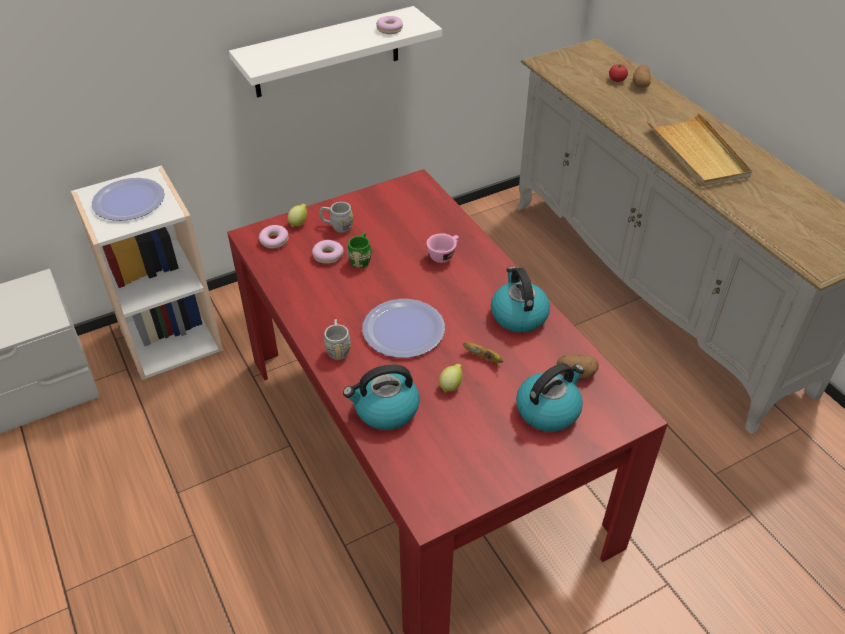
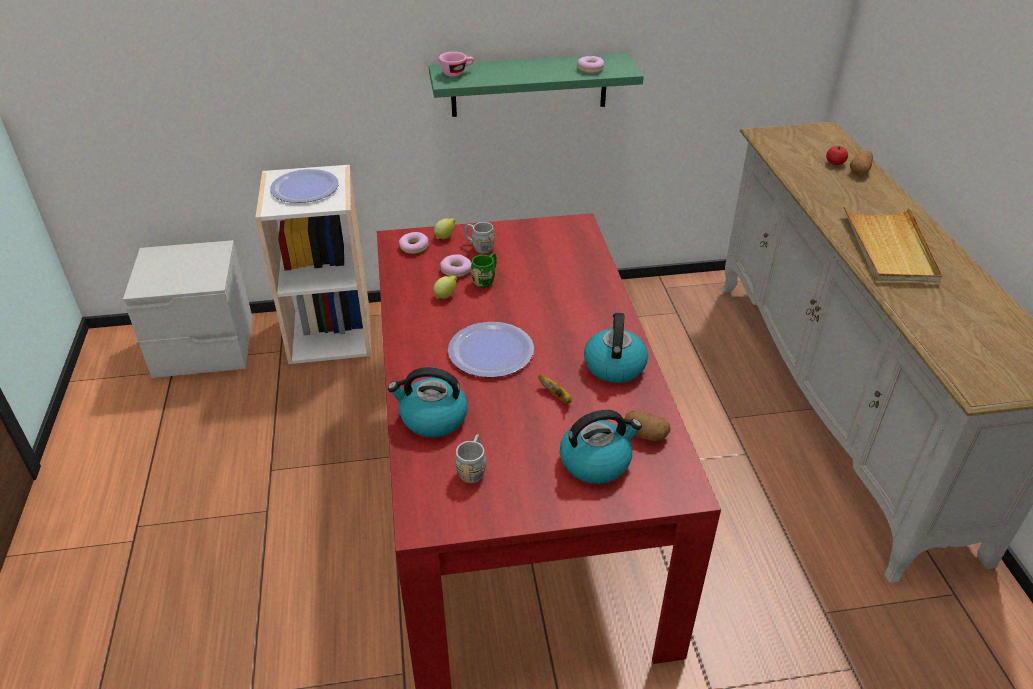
camera: 20 degrees right, 5 degrees down
white shelf [229,6,442,98] -> green shelf [429,53,644,117]
grey mug [324,319,351,360] -> grey mug moved to [455,435,486,483]
pink cup [426,233,459,263] -> pink cup moved to [439,52,474,77]
lemon [439,364,463,392] -> lemon moved to [433,275,457,299]

